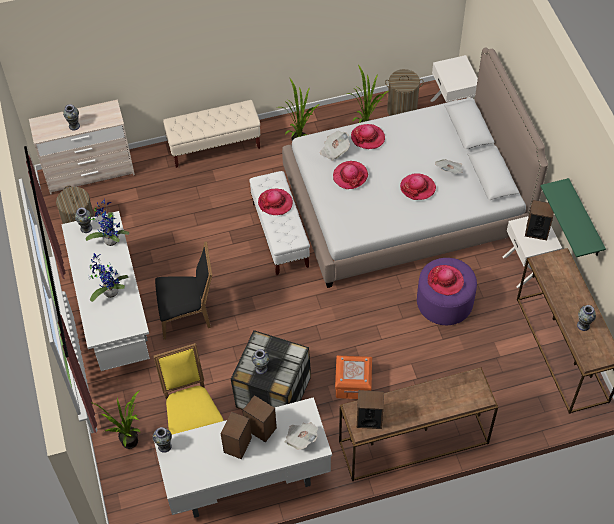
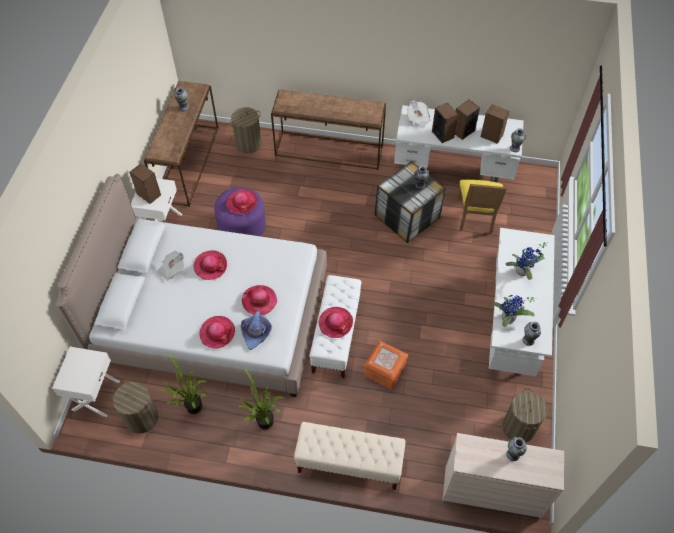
camera: 155 degrees left, 0 degrees up
potted plant [91,390,140,449] -> none
black chair [155,241,212,339] -> none
newspaper [320,131,350,161] -> purple hat [241,311,272,350]
orange storage box [335,356,372,399] -> orange storage box moved to [364,341,408,389]
speaker [357,390,384,429] -> speaker moved to [481,104,509,144]
green shelf [540,178,606,257] -> none
none -> laundry basket [229,107,262,154]

